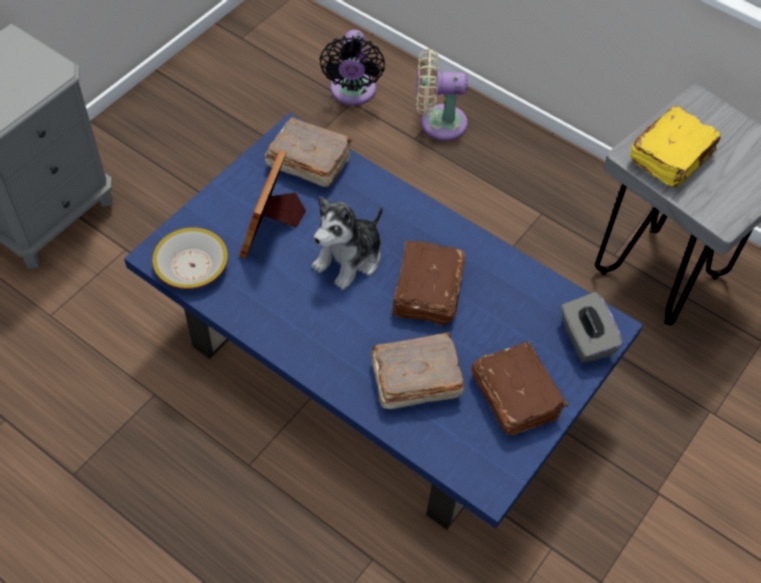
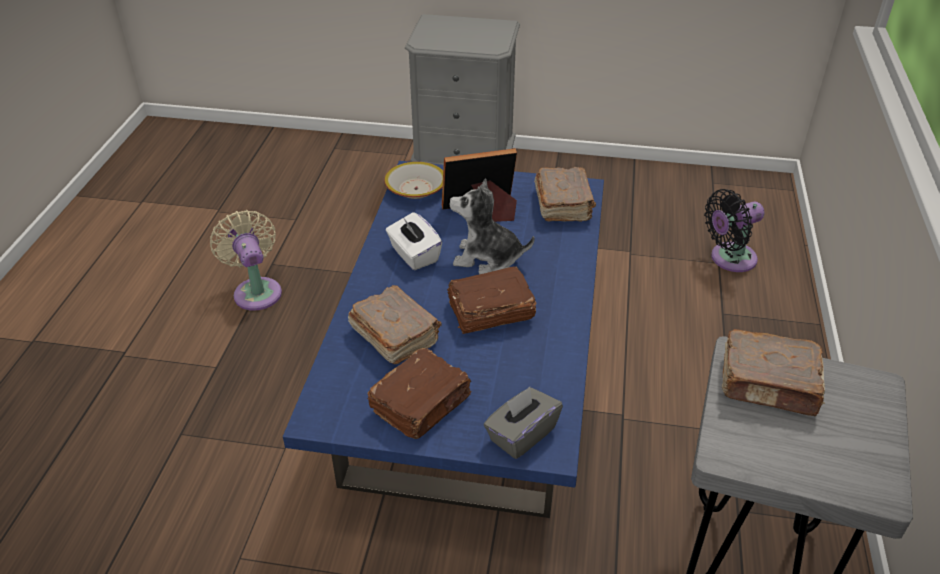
camera: 65 degrees right, 15 degrees down
beige fan [416,48,468,141] -> beige fan moved to [210,210,282,311]
yellow book [630,106,721,187] -> brown book [722,329,825,417]
none -> white tissue box [386,212,442,270]

